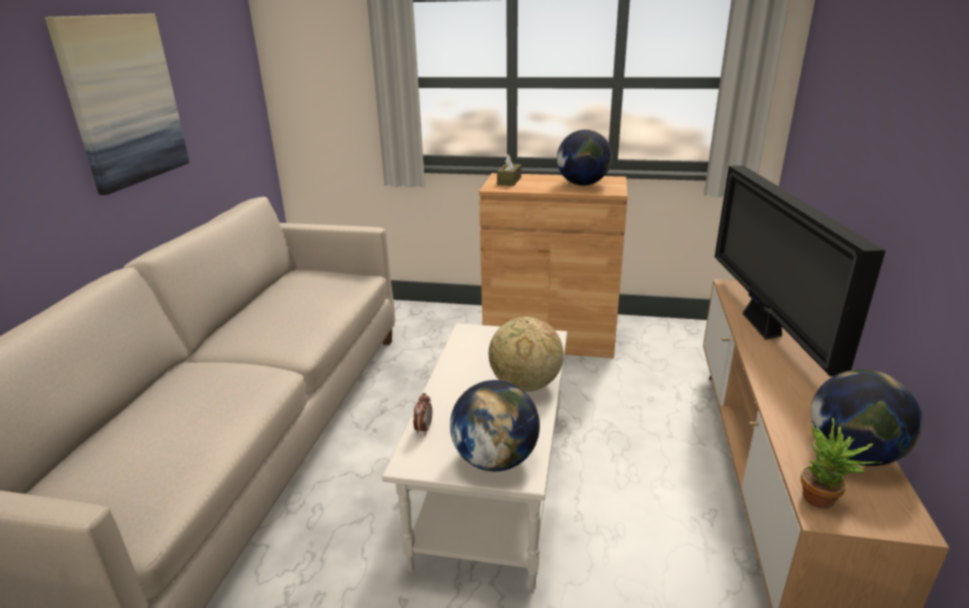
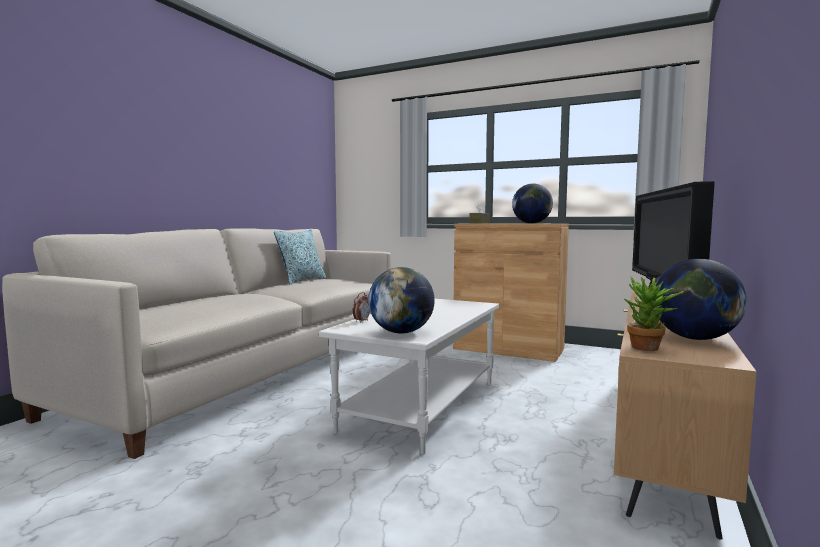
camera: 15 degrees right, 20 degrees down
picture [45,13,190,195] -> none
globe [489,317,564,391] -> none
none -> pillow [274,229,326,284]

